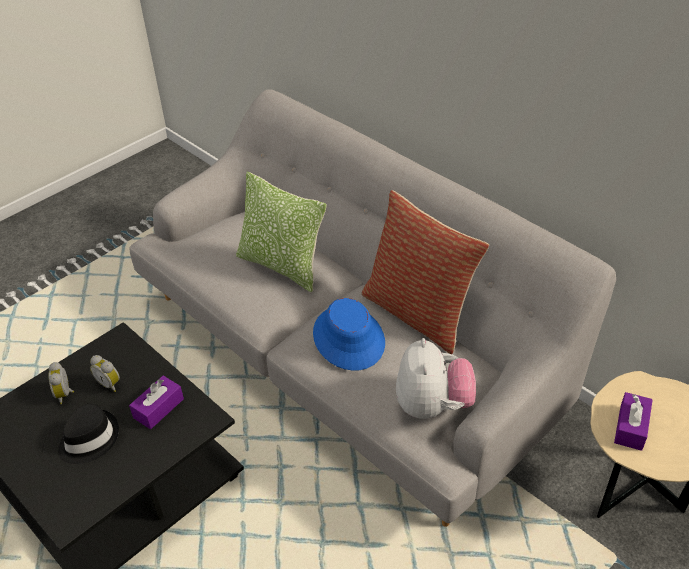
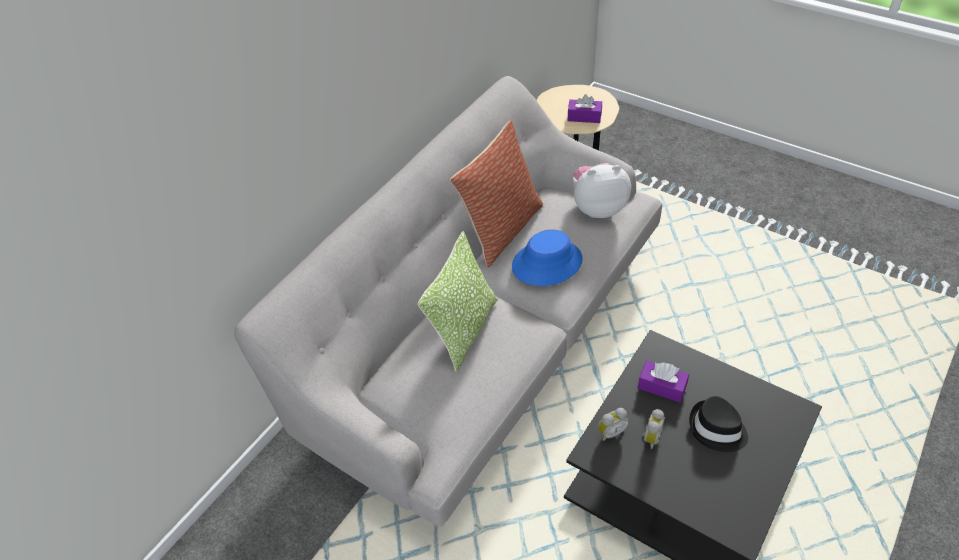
camera: 100 degrees left, 5 degrees up
alarm clock [49,362,74,404] -> alarm clock moved to [598,408,629,441]

